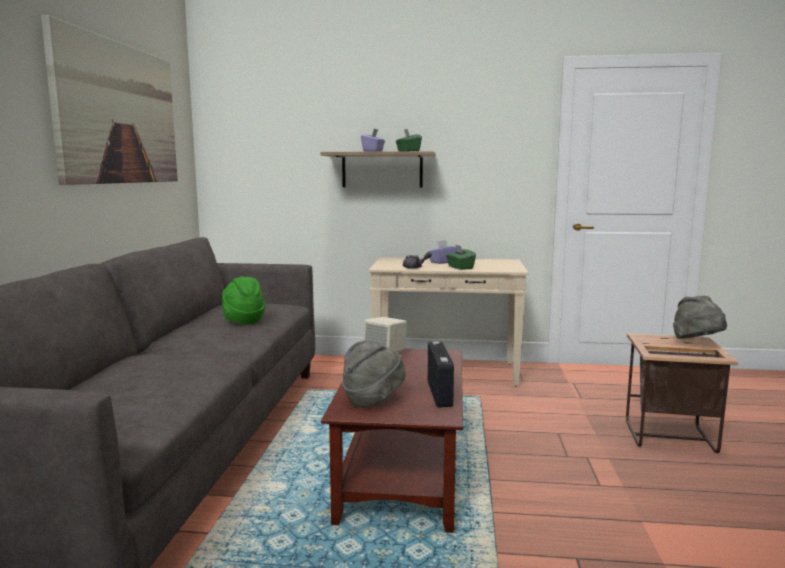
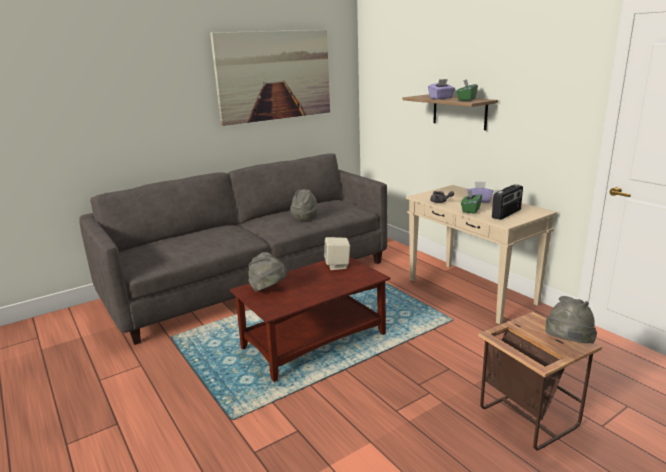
camera: 50 degrees right, 10 degrees up
green hat [222,276,265,324] -> grey hat [290,189,318,221]
radio [427,341,454,407] -> radio moved to [492,184,523,220]

